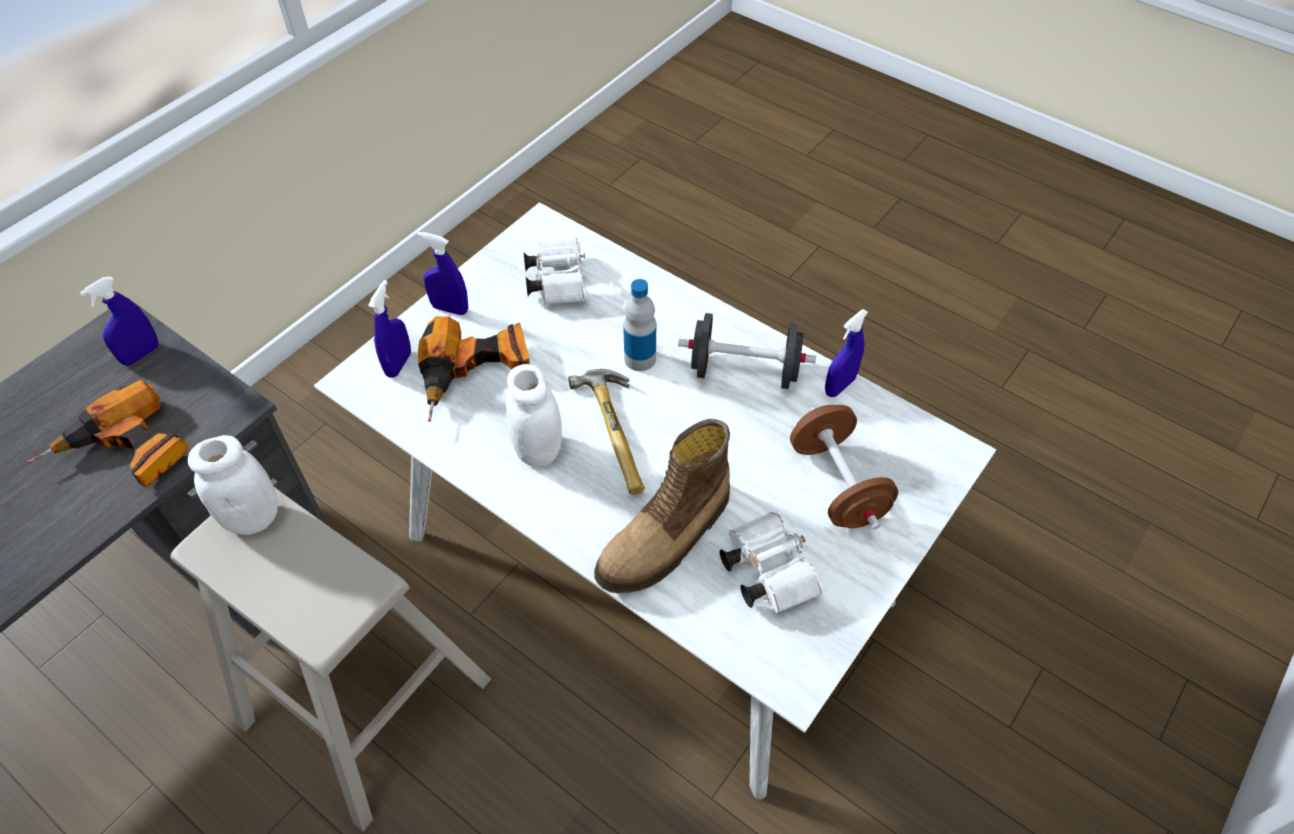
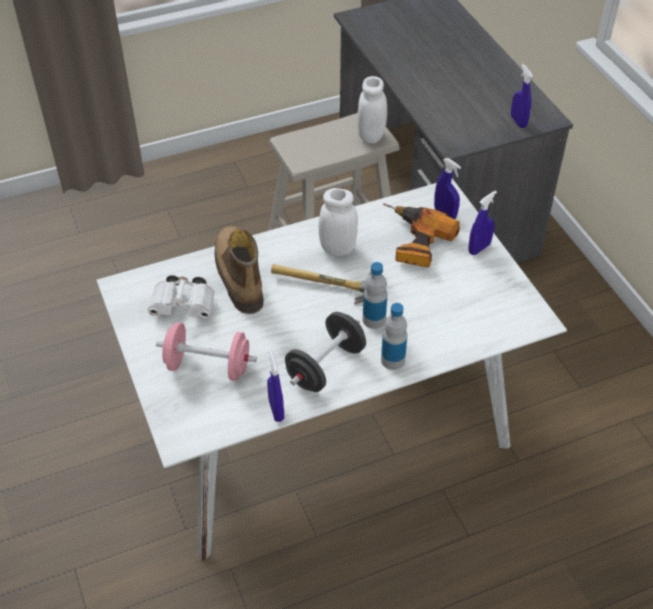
camera: 120 degrees right, 5 degrees down
power drill [27,380,188,487] -> none
white binoculars [524,238,587,305] -> none
brown dumbbell [790,405,898,530] -> pink dumbbell [156,322,257,381]
none -> bottle [381,303,407,370]

